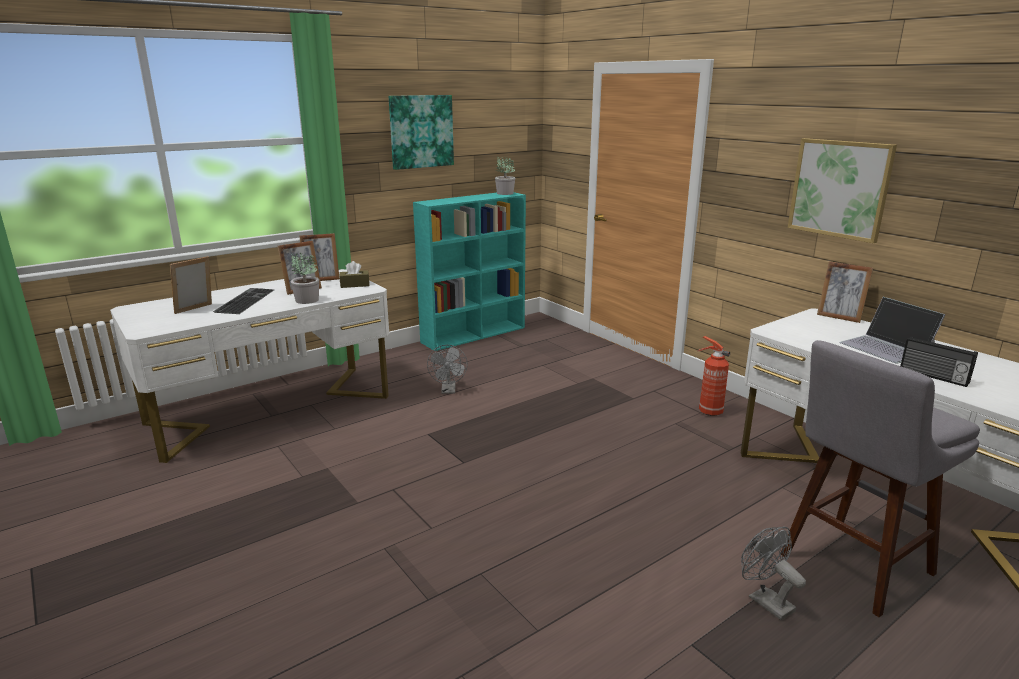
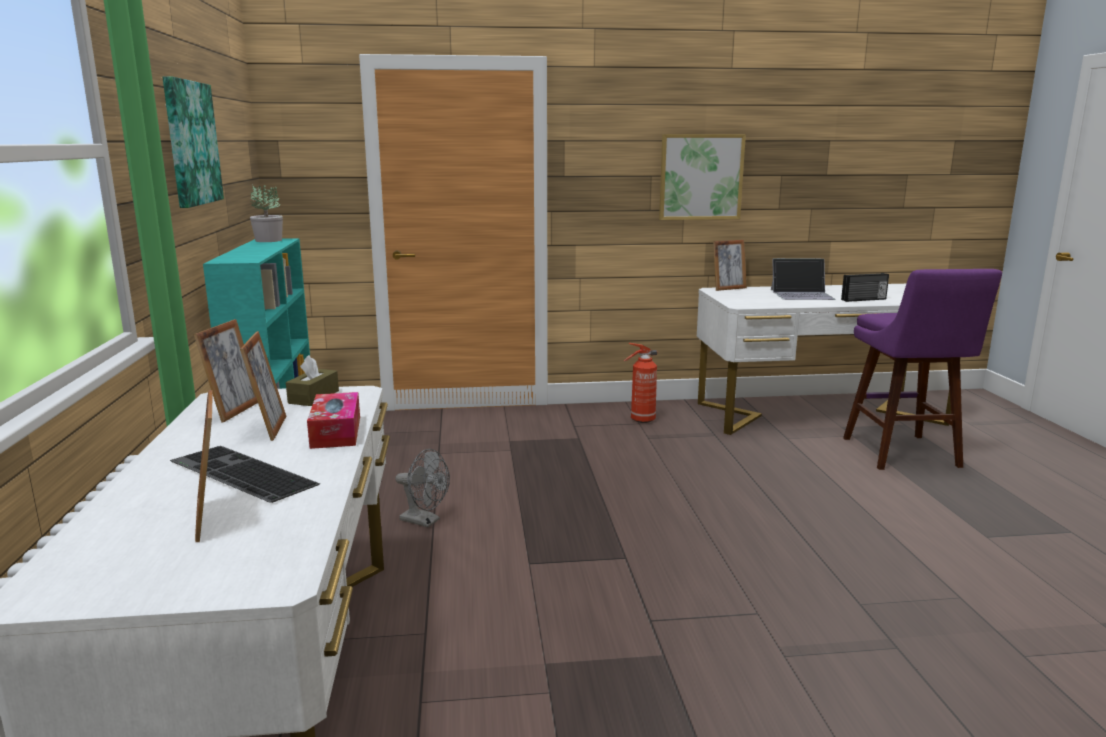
camera: 60 degrees left, 5 degrees down
potted plant [291,253,319,304] -> tissue box [307,392,360,449]
grey fan [741,527,806,620] -> none
grey stool [781,340,980,617] -> purple stool [843,269,1002,470]

